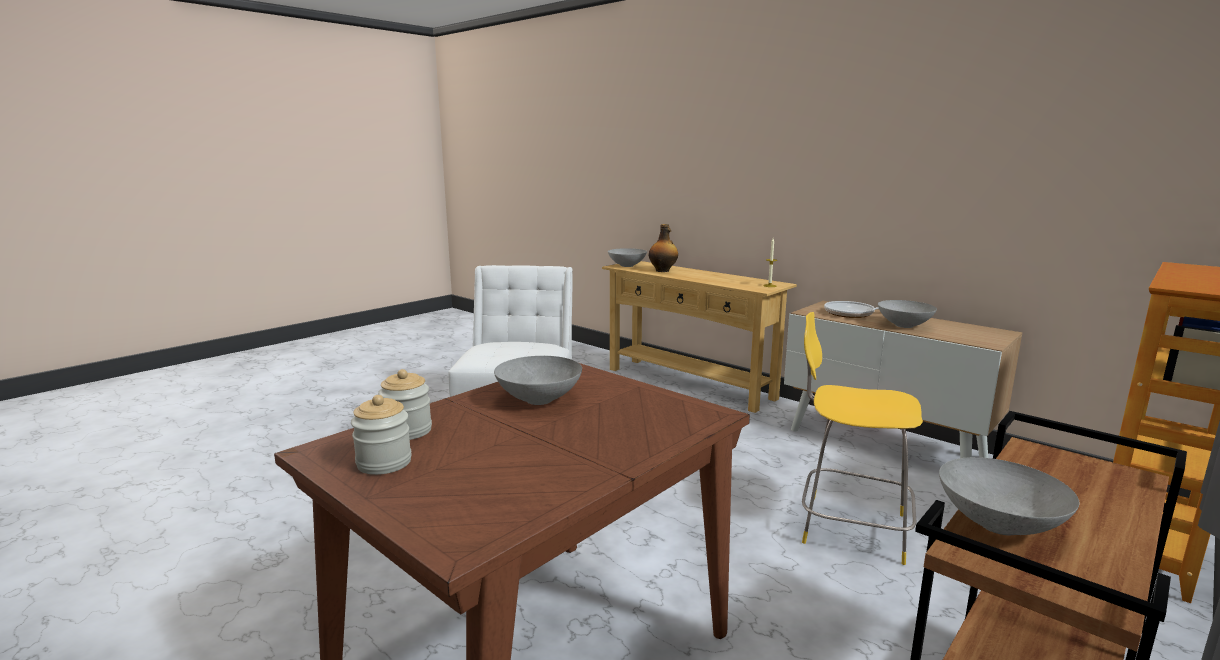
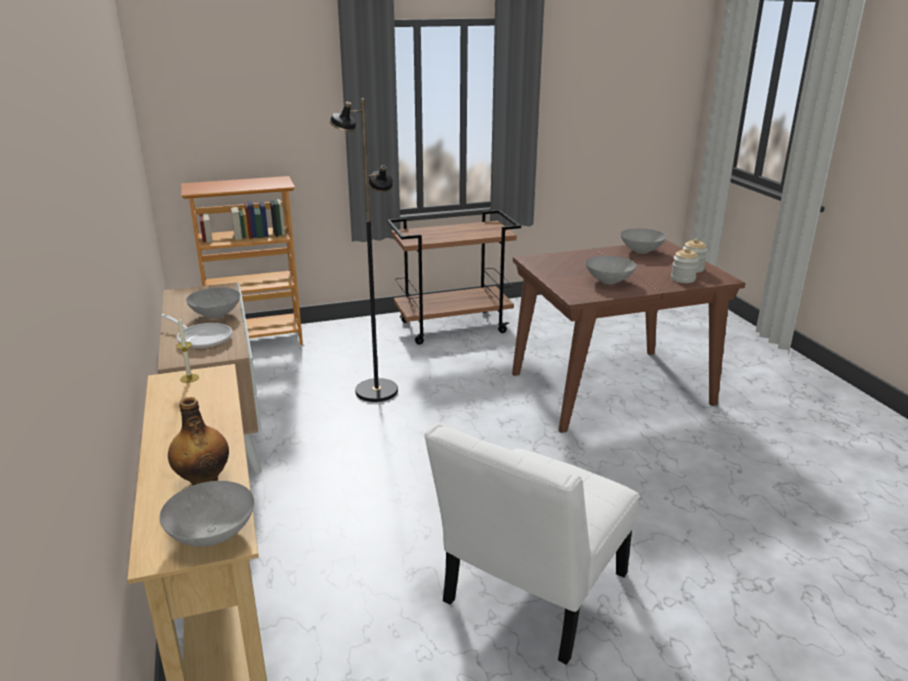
camera: 150 degrees left, 10 degrees up
yellow chair [802,312,923,565] -> black floor lamp [329,99,398,402]
grey bowl [939,457,1079,535] -> grey bowl moved to [620,228,666,253]

